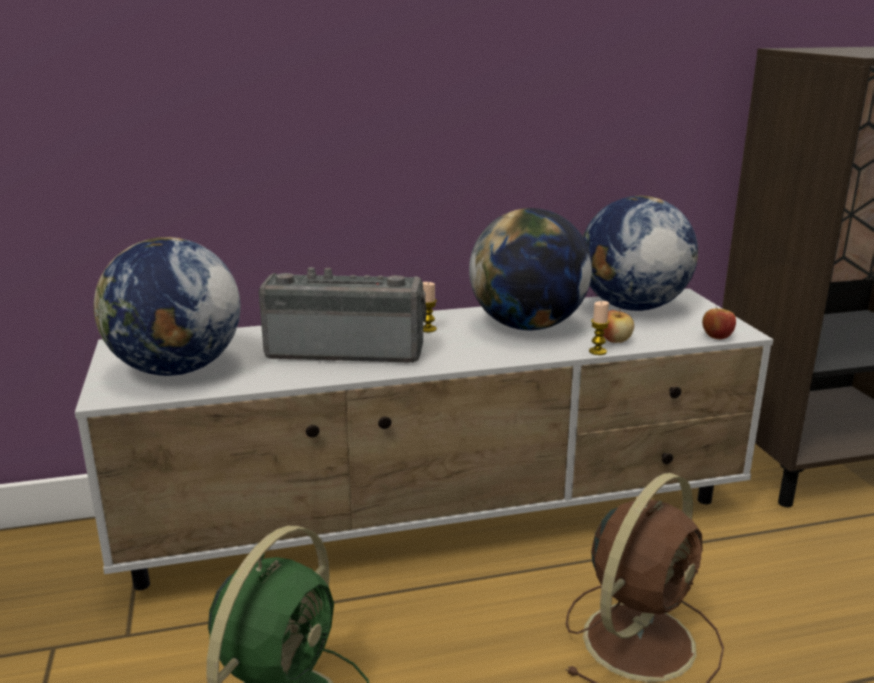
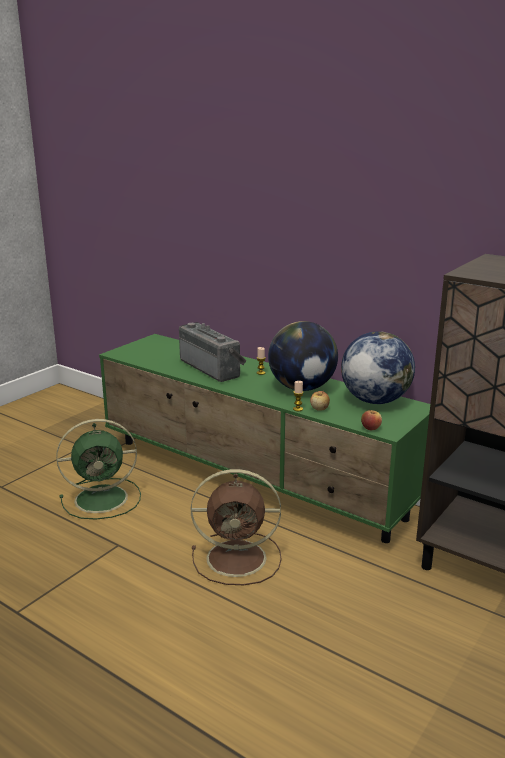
camera: 50 degrees right, 0 degrees up
white tv stand [75,289,773,590] -> green tv stand [99,334,430,543]
globe [94,237,241,376] -> none

